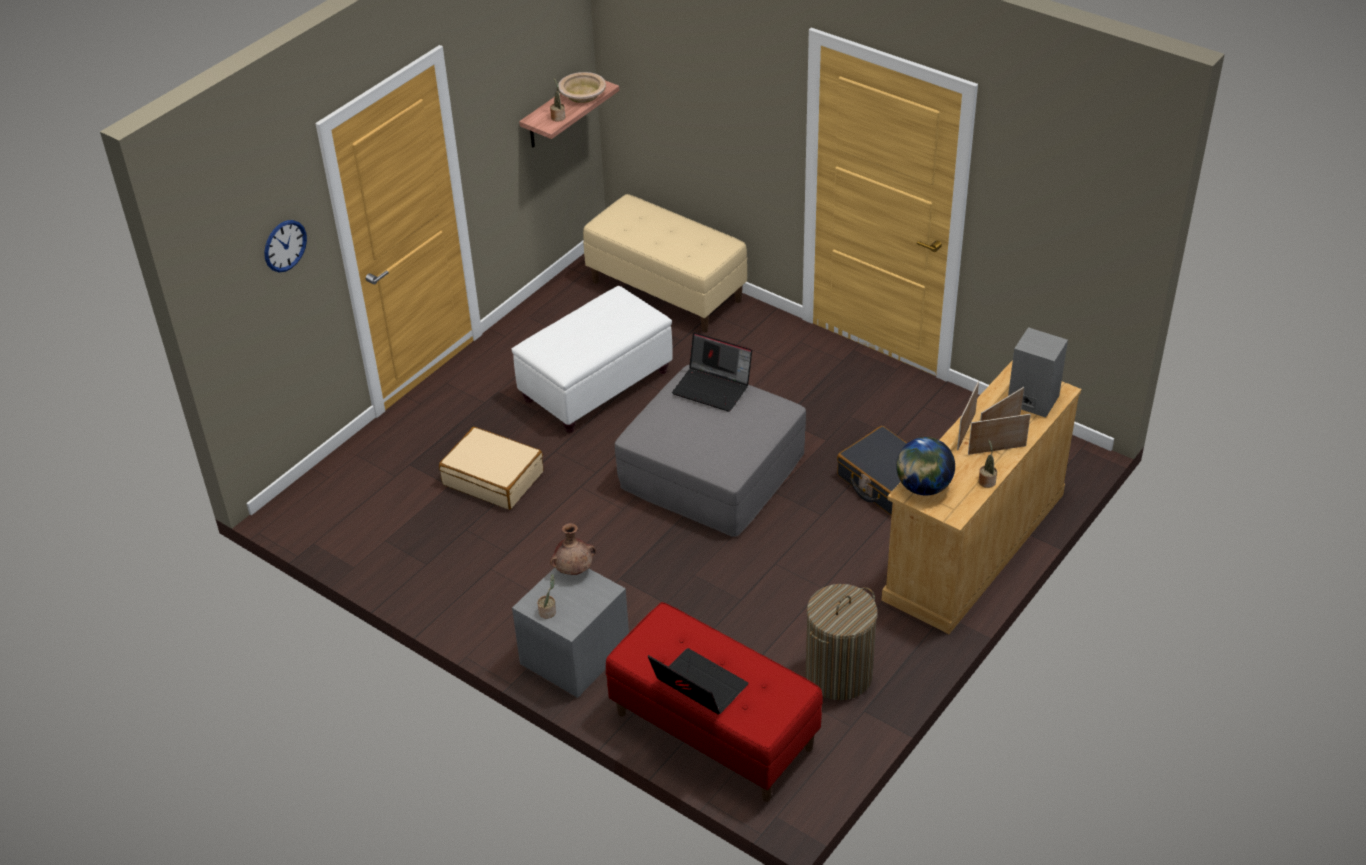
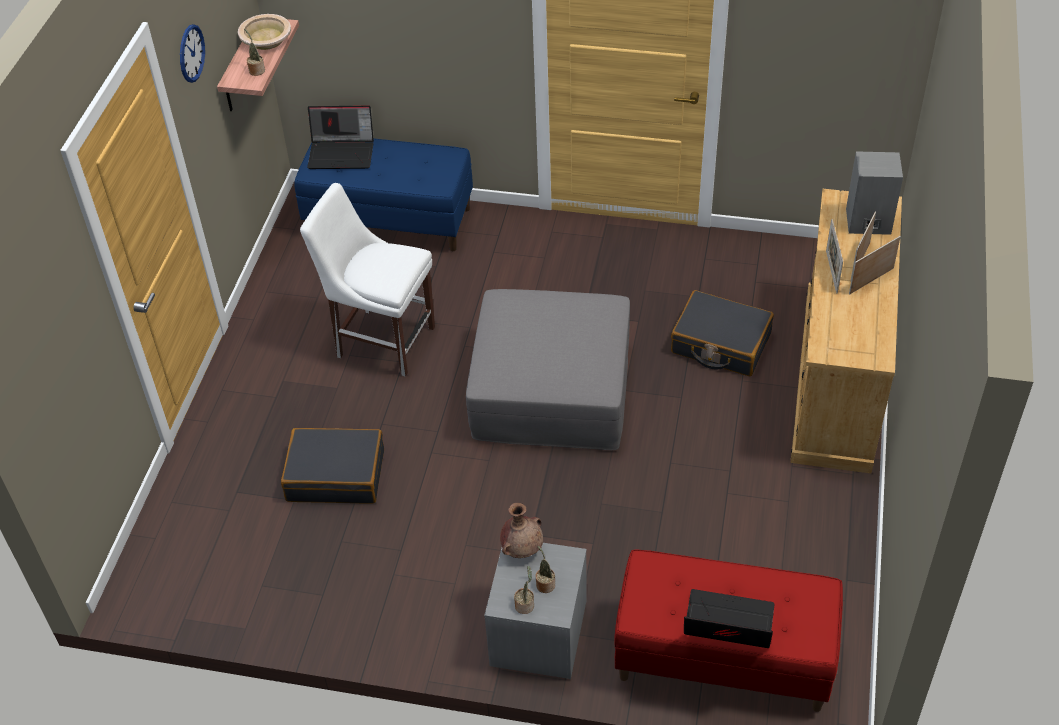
camera: 25 degrees left, 5 degrees up
wall clock [264,220,307,272] -> wall clock moved to [180,24,205,83]
beige suitcase [439,427,543,510] -> black suitcase [281,428,384,504]
white ottoman [511,286,673,433] -> white chair [300,183,435,377]
beige bench [583,194,747,332] -> blue bench [294,138,473,251]
laptop [672,332,752,412] -> laptop moved to [307,106,374,169]
laundry basket [806,584,878,700] -> none
globe [896,437,955,496] -> none
potted plant [979,440,997,488] -> potted plant moved to [535,546,555,593]

